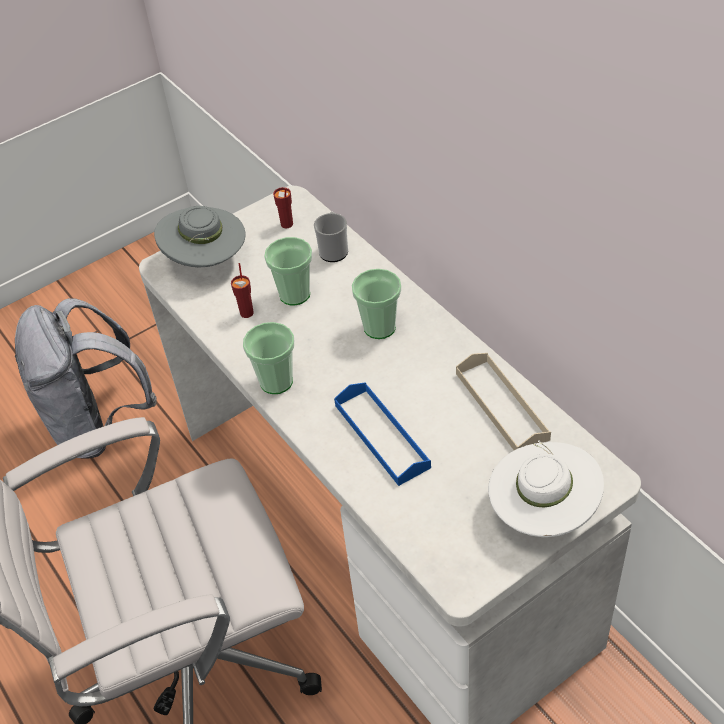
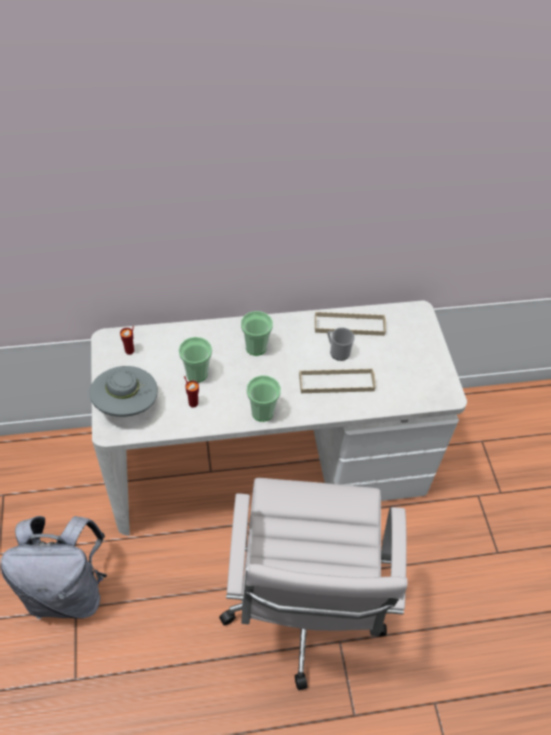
camera: 70 degrees left, 5 degrees up
mug [314,212,348,262] -> mug moved to [327,328,355,361]
blue tray [334,382,431,486] -> beige tray [299,368,376,393]
white hat [488,440,604,537] -> none

